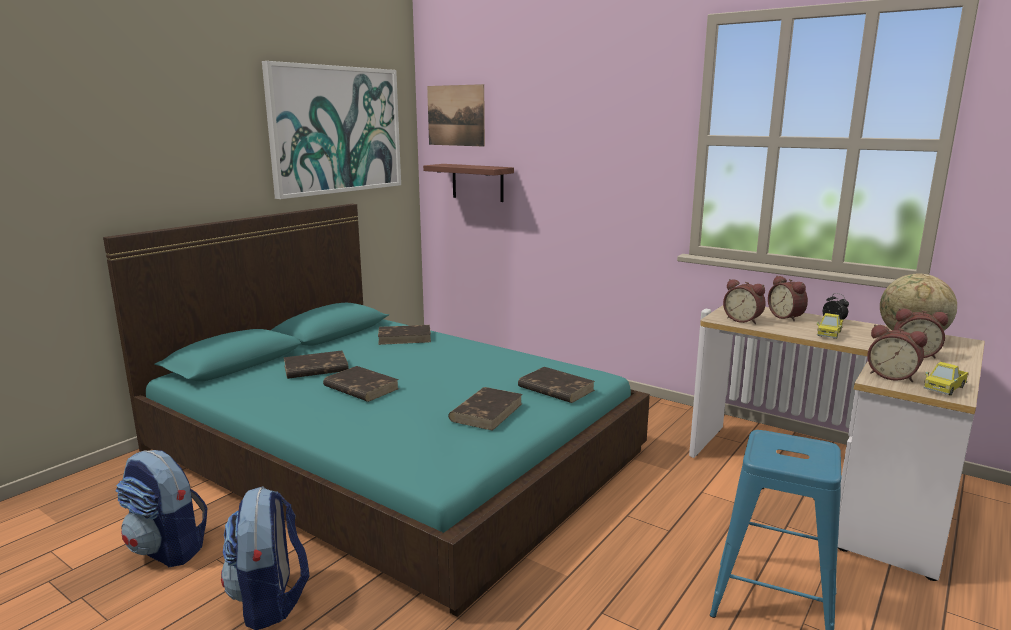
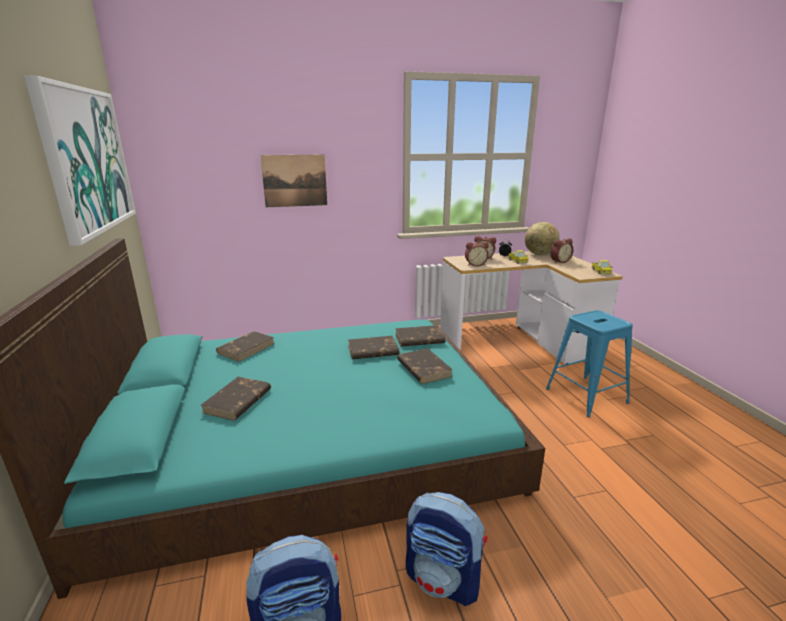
camera: 50 degrees left, 5 degrees up
brown book [323,366,399,402] -> brown book moved to [348,336,399,359]
shelf [423,164,514,202] -> none
picture [427,84,485,147] -> picture moved to [260,155,327,207]
alarm clock [867,324,928,382] -> none

